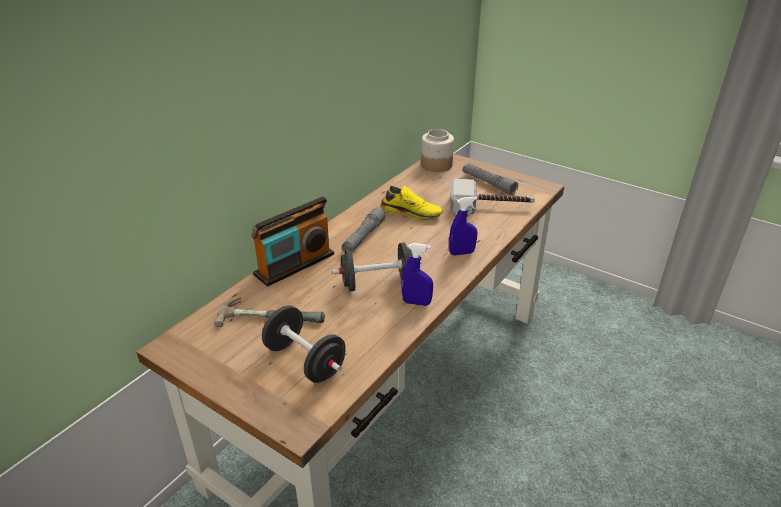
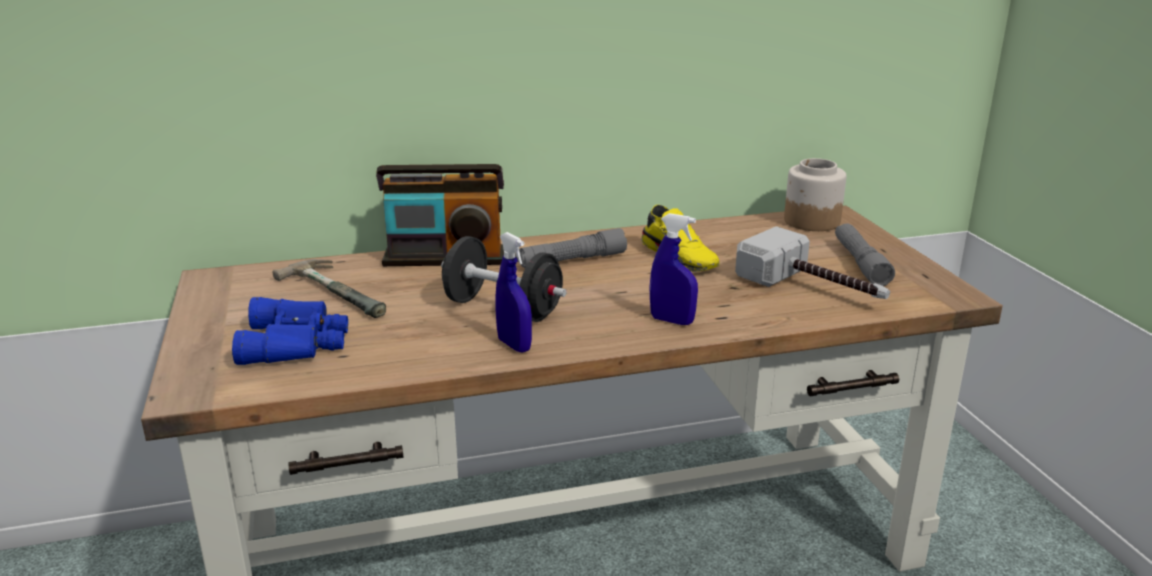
camera: 40 degrees right, 10 degrees down
black dumbbell [262,305,346,383] -> blue binoculars [232,297,348,365]

